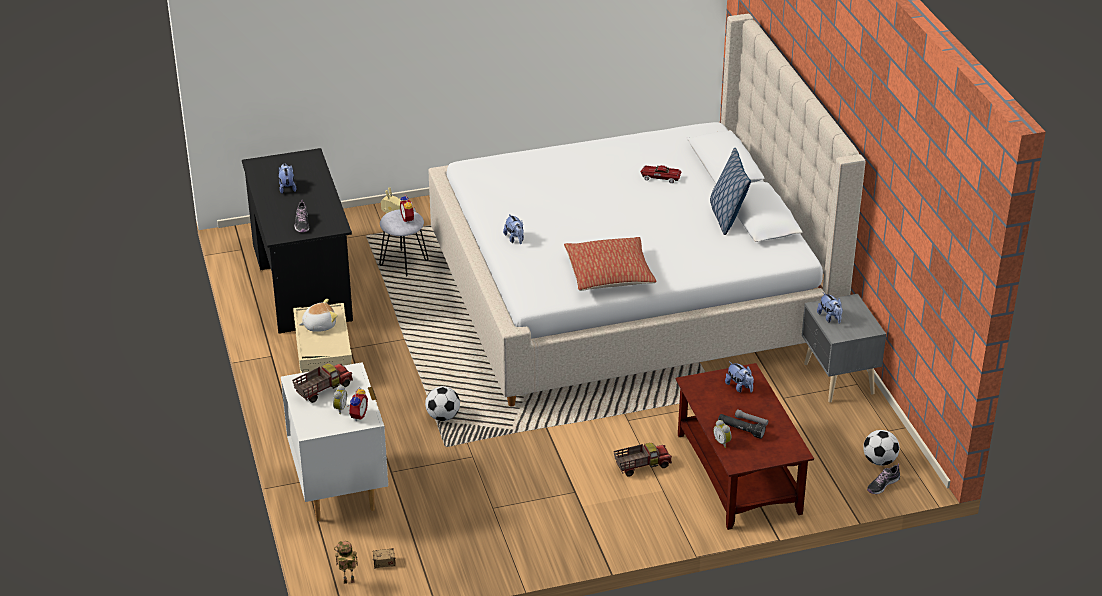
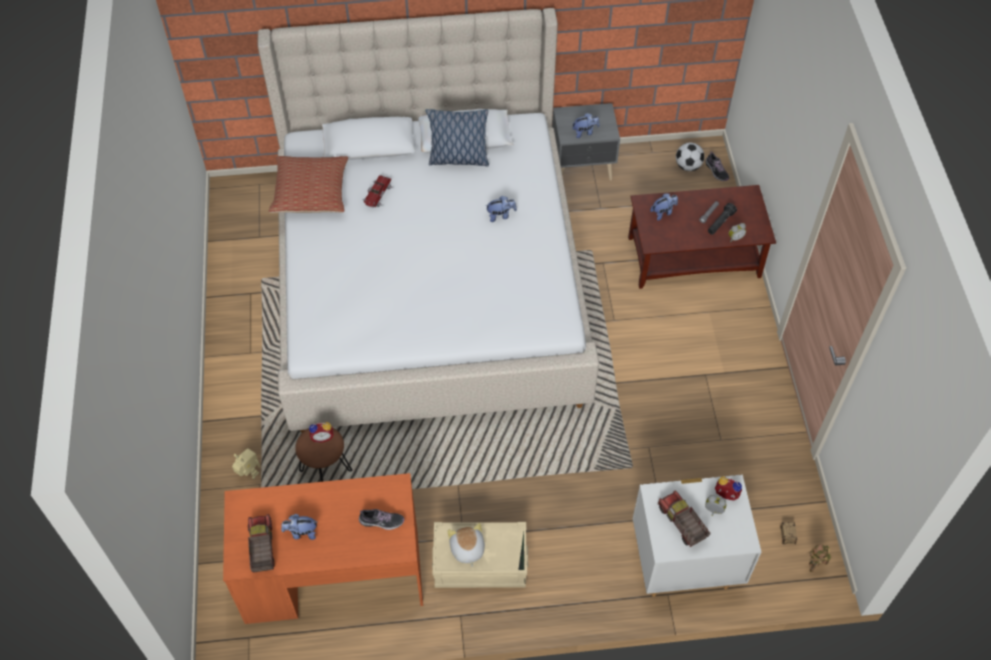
camera: 80 degrees left, 20 degrees up
black desk [242,148,353,334] -> orange desk [223,473,423,624]
grey stool [379,209,429,277] -> brown stool [295,428,352,482]
football [425,386,460,421] -> none
plush toy [503,214,524,244] -> plush toy moved to [485,196,517,222]
pillow [564,237,656,291] -> pillow moved to [269,156,348,213]
toy truck [613,443,672,476] -> toy truck moved to [248,514,275,573]

